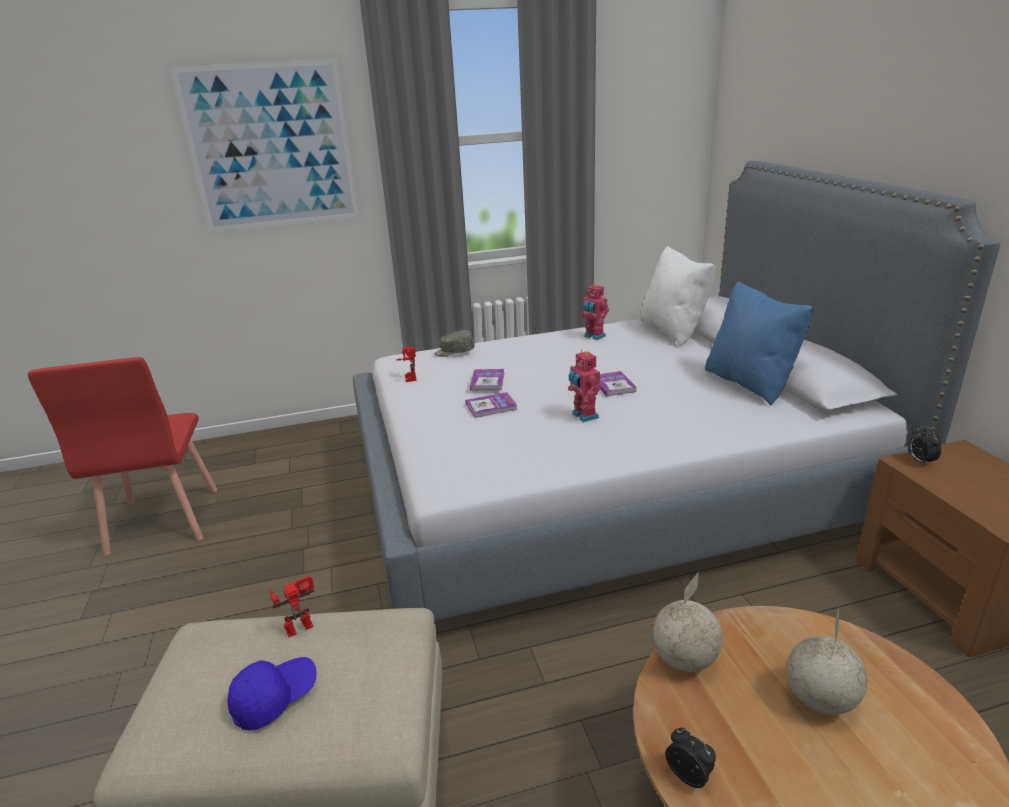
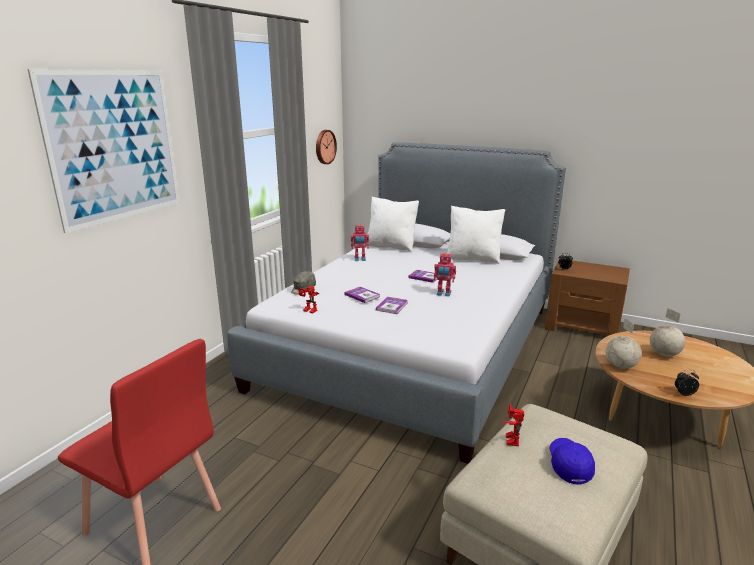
camera: 50 degrees left, 5 degrees down
blue pillow [705,281,813,406] -> white pillow [447,205,505,264]
none -> wall clock [316,130,337,164]

